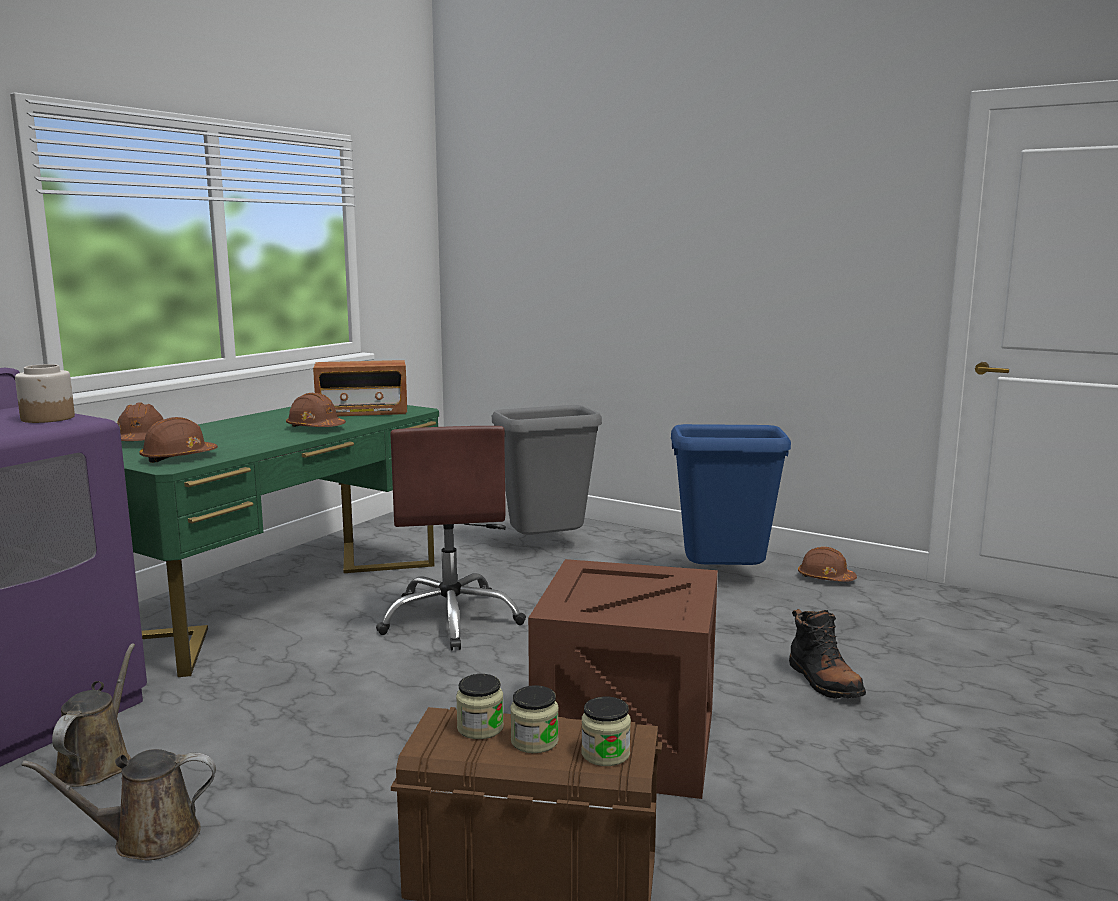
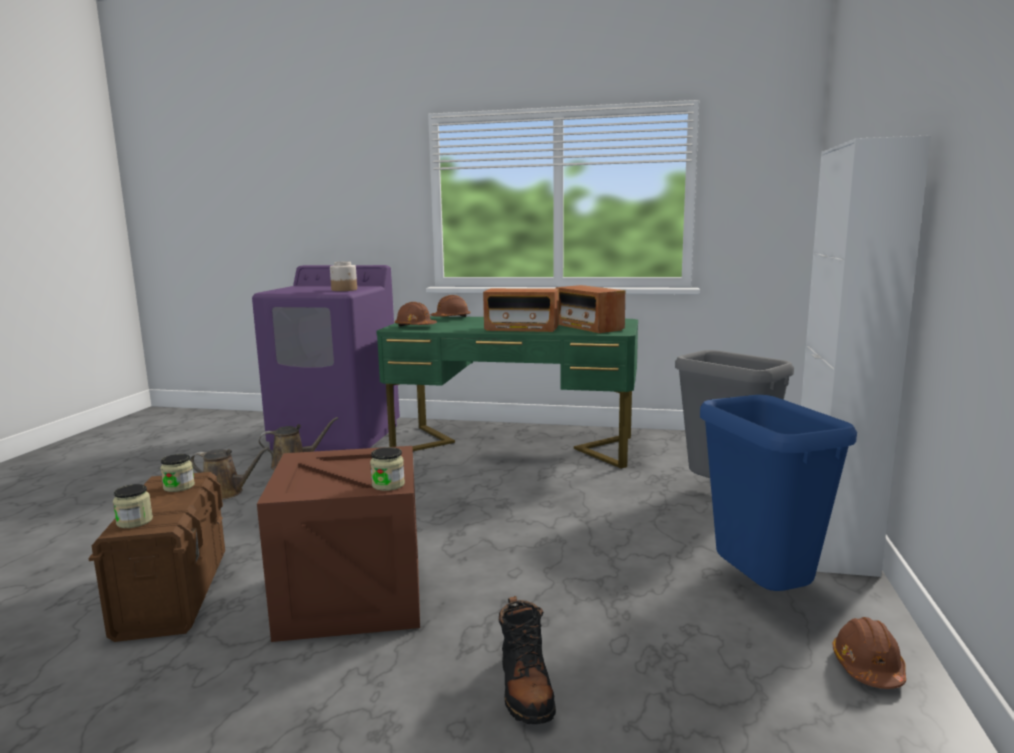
camera: 70 degrees right, 0 degrees up
brown watering can [22,749,216,861] -> brown watering can turned 135 degrees clockwise [190,447,269,500]
brown hard hat [286,393,346,427] -> radio [483,288,559,332]
brown office chair [376,426,526,650] -> none
jar [510,685,559,753] -> jar moved to [370,447,405,491]
black boot [789,609,866,699] -> black boot turned 60 degrees counterclockwise [499,596,556,724]
none -> white cabinet [801,135,931,577]

